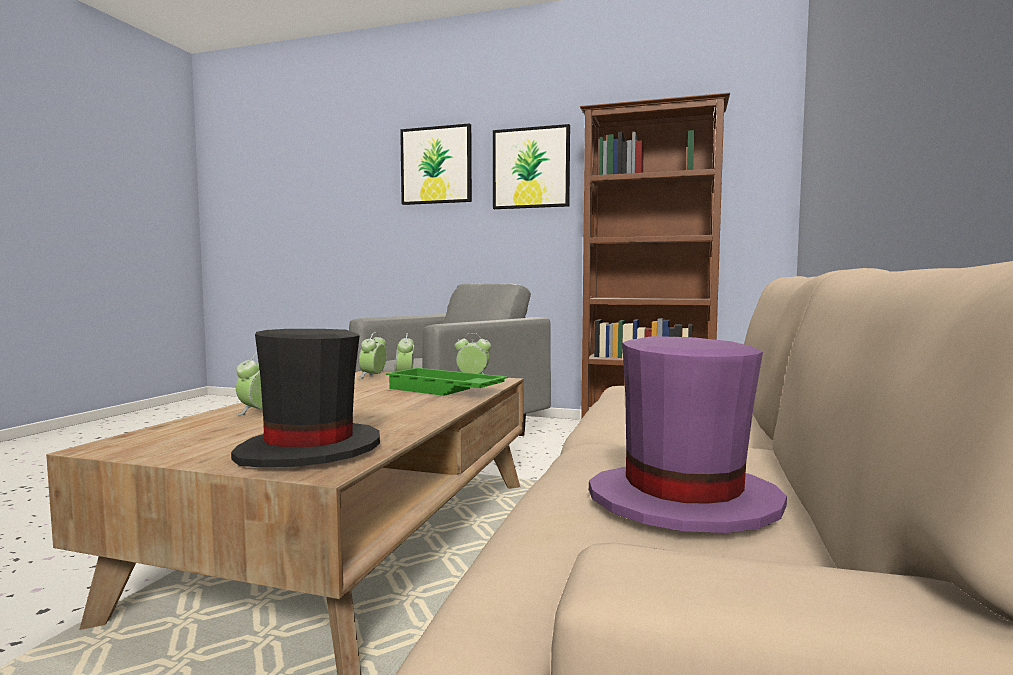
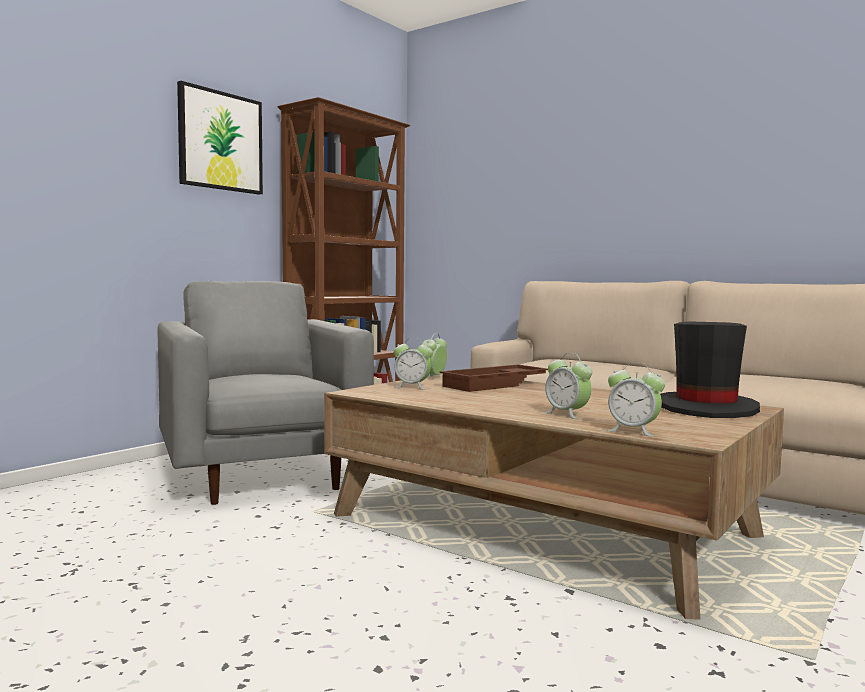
camera: 70 degrees left, 0 degrees up
alarm clock [359,332,387,379] -> alarm clock moved to [607,362,665,437]
green tray [386,368,508,396] -> brown tray [439,364,548,392]
picture [400,123,472,205] -> none
purple hat [588,336,787,533] -> none

